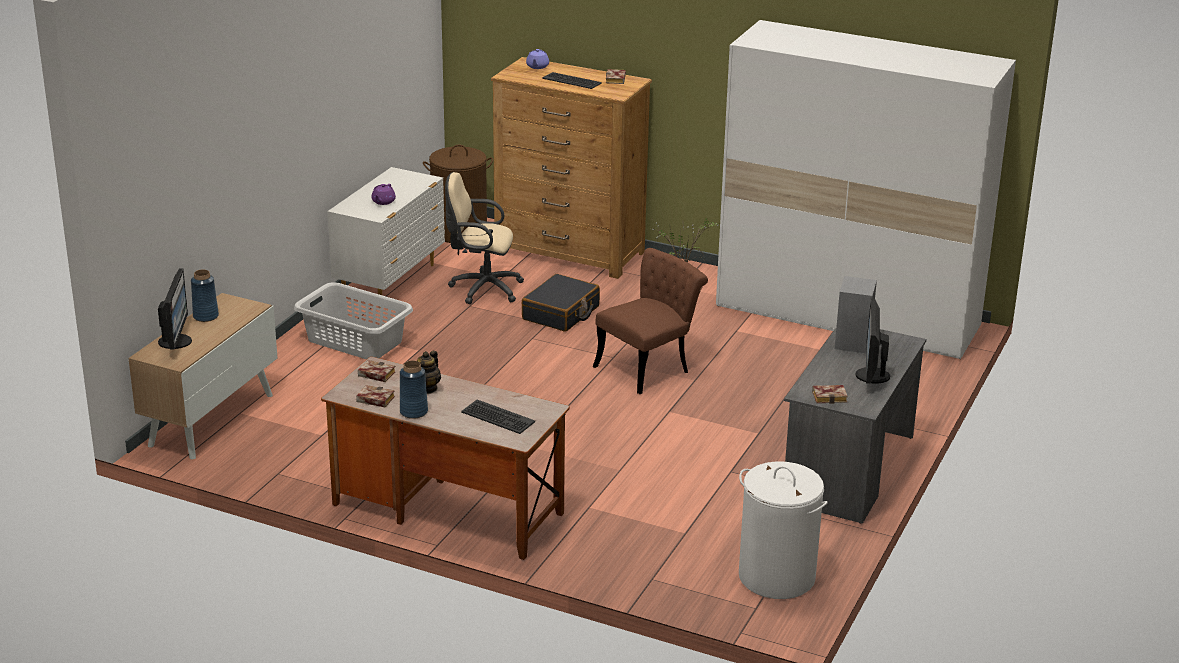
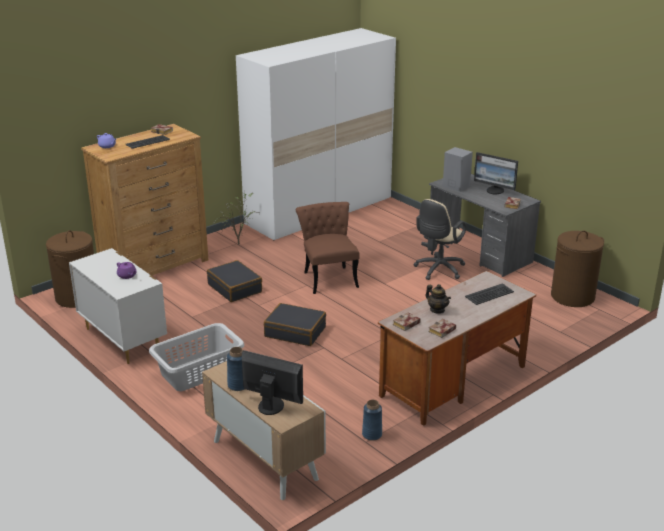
camera: 65 degrees left, 0 degrees up
blue vase [400,360,428,419] -> blue vase moved to [362,400,382,441]
beige office chair [445,172,524,304] -> beige office chair moved to [414,199,466,280]
white laundry basket [739,461,828,599] -> brown laundry basket [551,231,604,307]
none -> black suitcase [264,303,326,346]

